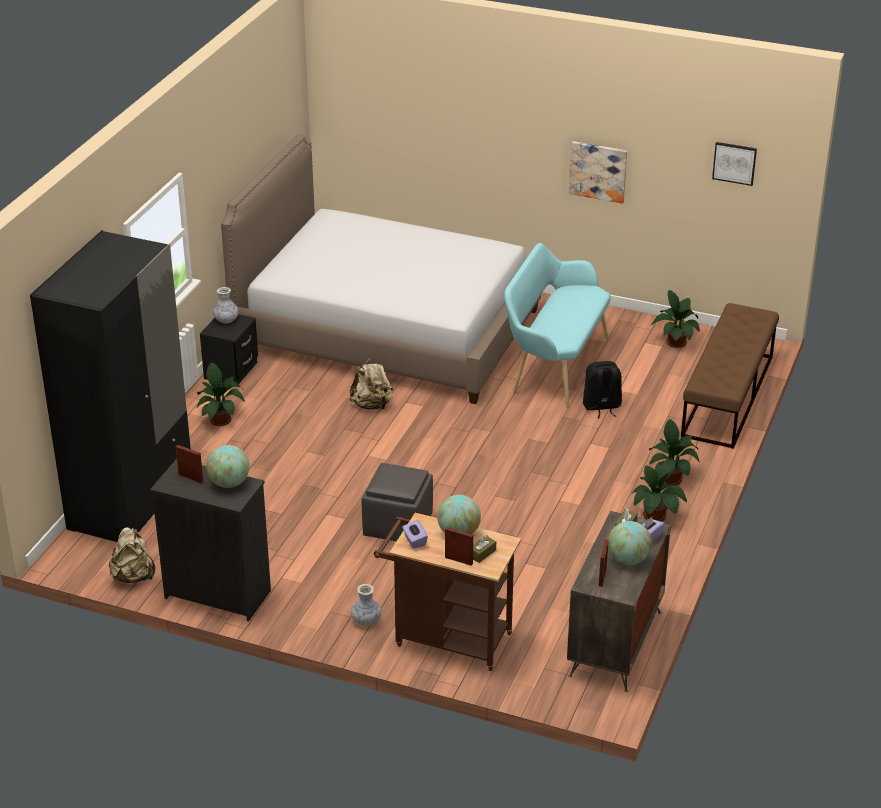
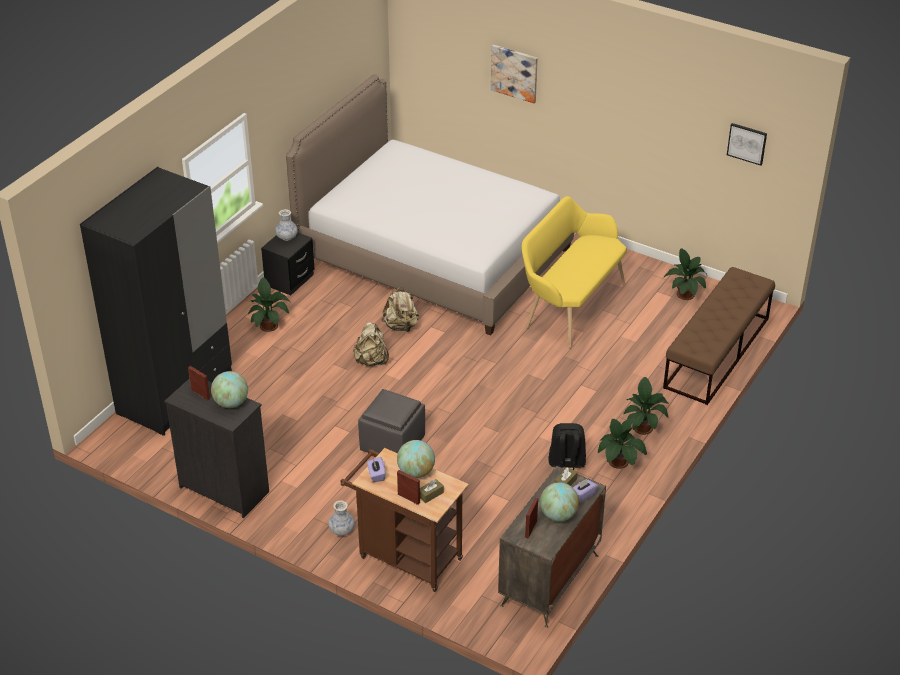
camera: 10 degrees right, 5 degrees up
beige backpack [109,527,155,583] -> beige backpack moved to [353,322,389,366]
turquoise bench [504,243,611,408] -> yellow bench [522,196,627,348]
picture [569,141,627,203] -> picture moved to [491,45,538,103]
black backpack [583,361,622,418] -> black backpack moved to [548,423,586,470]

